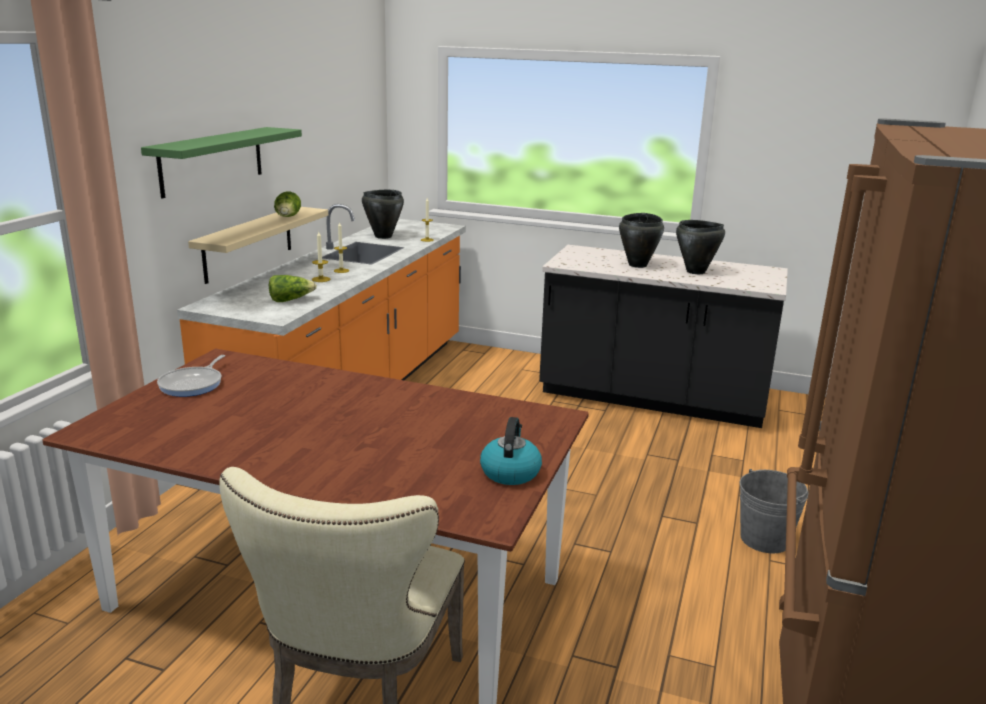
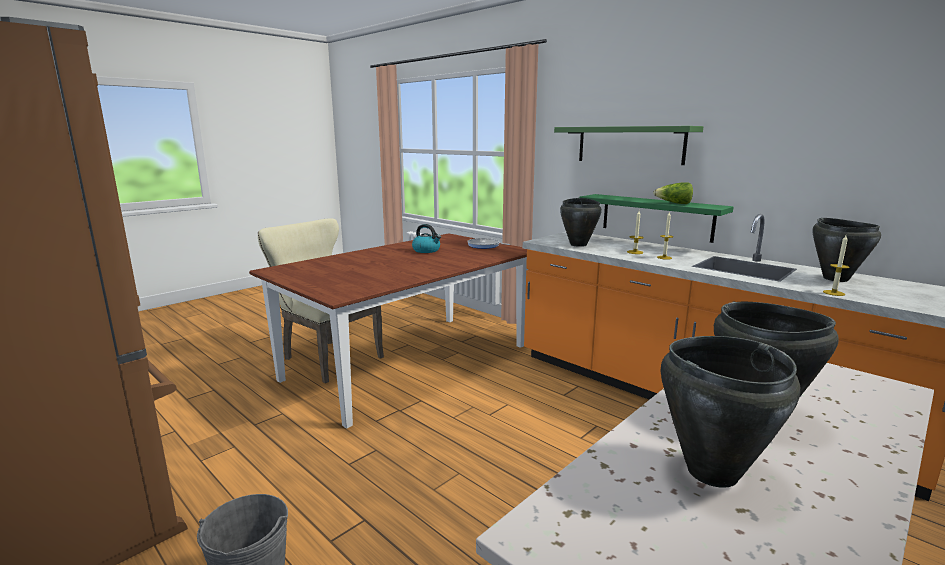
camera: 115 degrees right, 5 degrees down
beige shelf [188,207,328,284] -> green shelf [579,194,733,243]
lettuce [269,275,317,302] -> black cooking pot [560,198,602,247]
kettle [480,417,542,485] -> kettle moved to [412,224,441,253]

